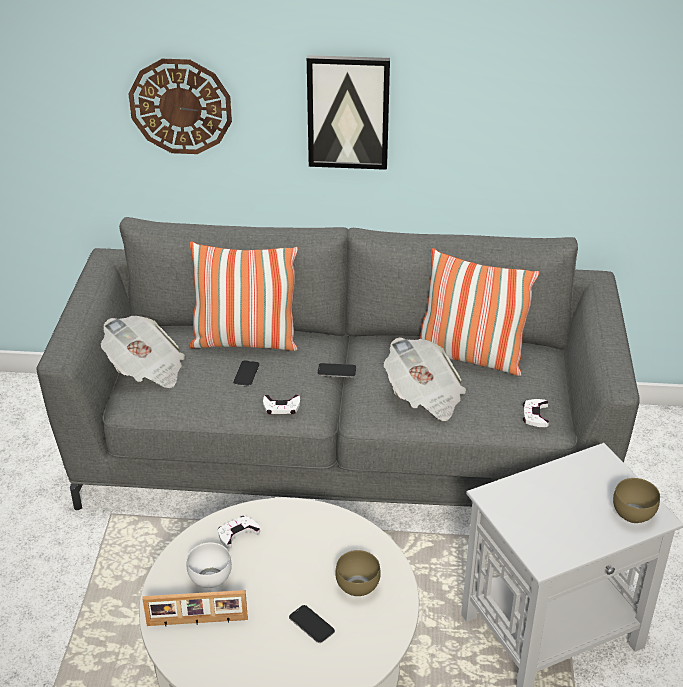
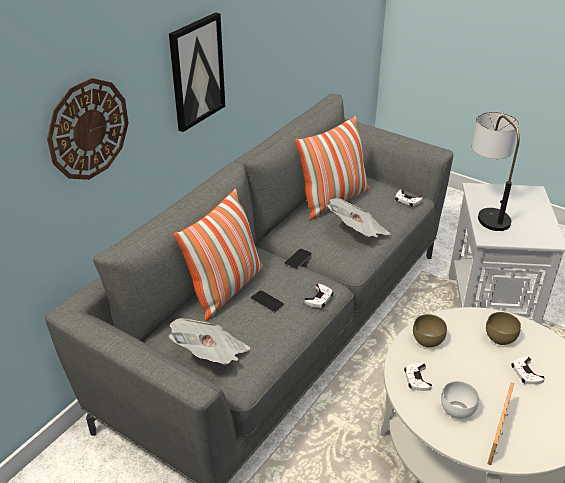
camera: 60 degrees left, 0 degrees up
phone [289,605,335,643] -> white game controller [511,357,545,384]
brown bowl [613,478,660,523] -> brown bowl moved to [413,314,447,348]
none -> table lamp [472,112,520,231]

